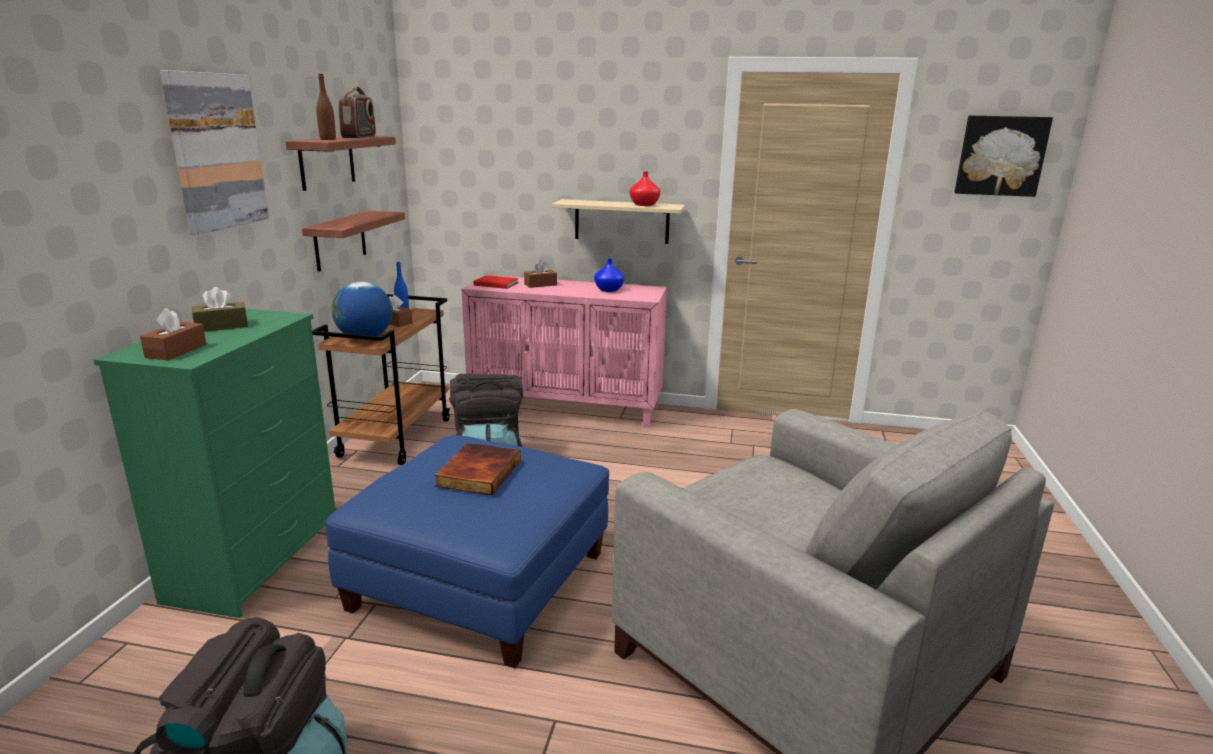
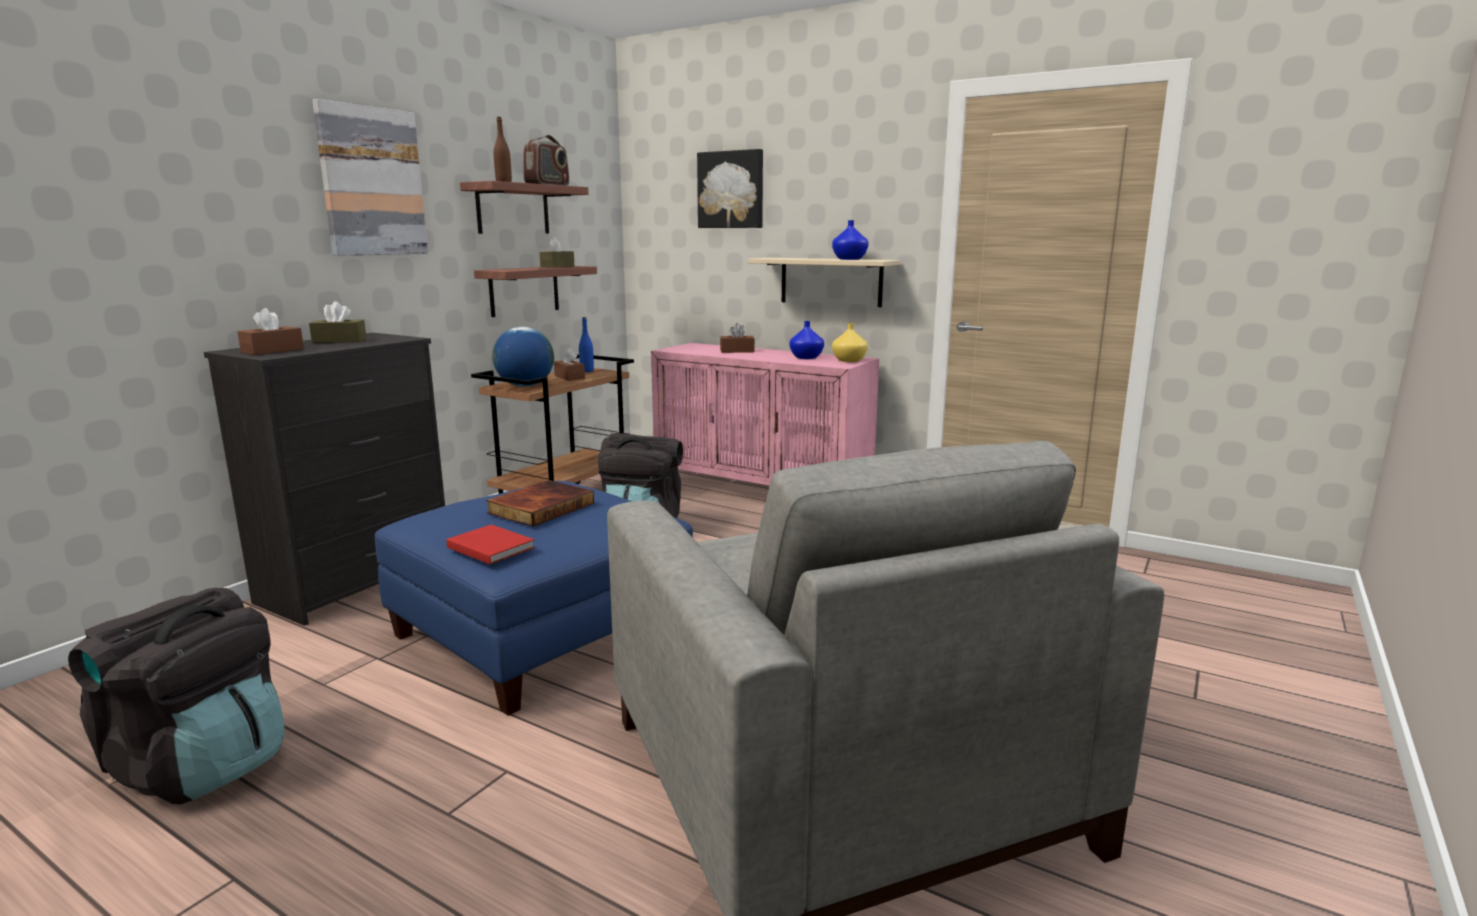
camera: 20 degrees right, 5 degrees down
green dresser [94,309,336,618] -> black dresser [204,333,445,626]
red book [473,275,519,289] -> red book moved to [446,525,535,565]
red vase [629,171,661,206] -> blue vase [832,220,869,260]
picture [954,116,1053,197] -> picture moved to [697,149,763,228]
none -> brown tissue box [540,237,574,268]
none -> yellow vase [832,323,868,362]

